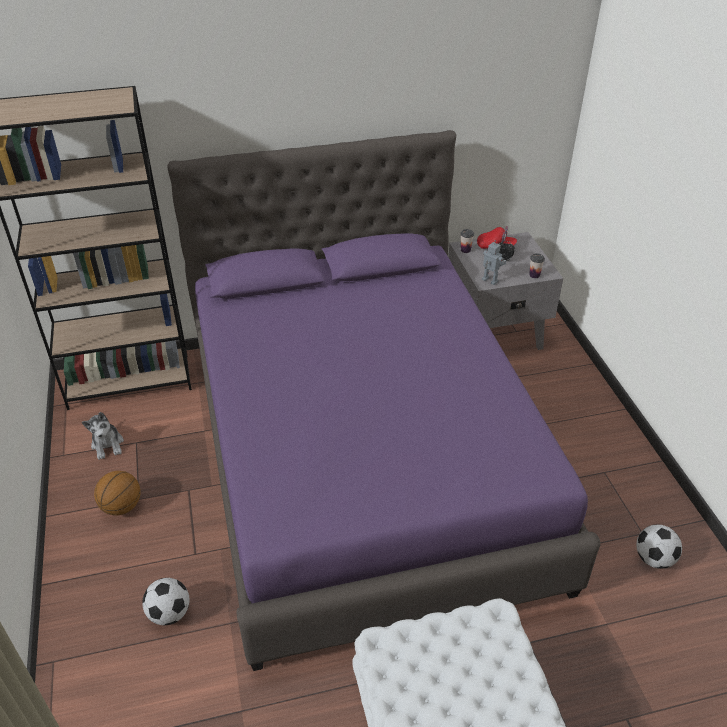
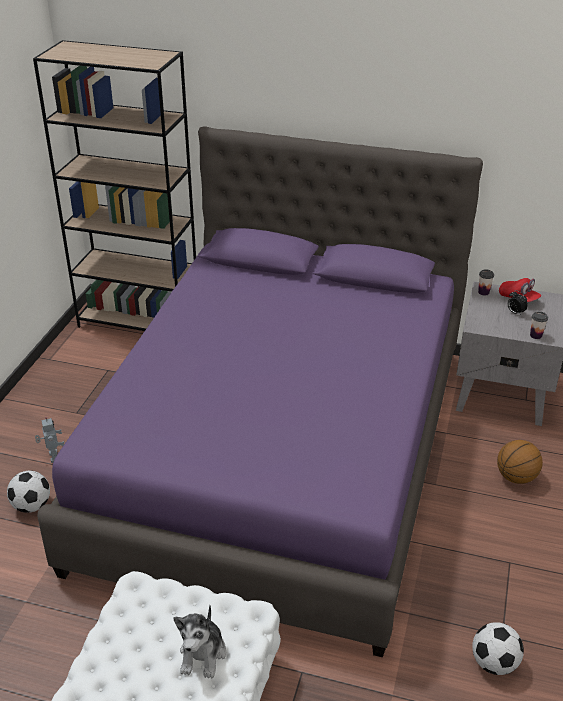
camera: 30 degrees right, 5 degrees down
plush toy [82,412,124,460] -> plush toy moved to [173,605,226,679]
basketball [94,471,141,515] -> basketball moved to [497,440,543,484]
toy robot [482,240,506,285] -> toy robot moved to [35,417,65,463]

